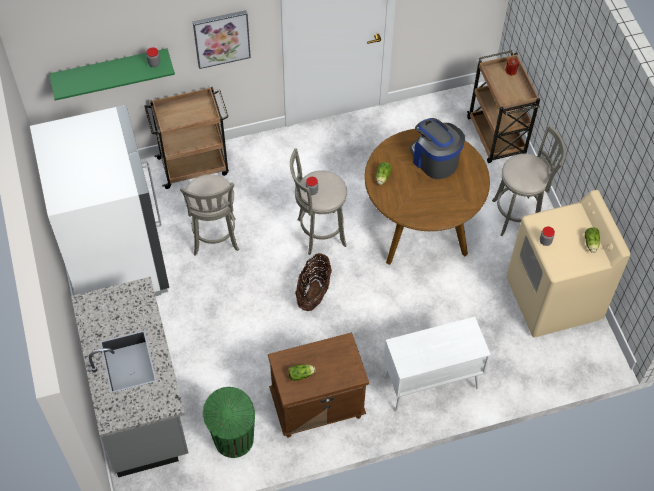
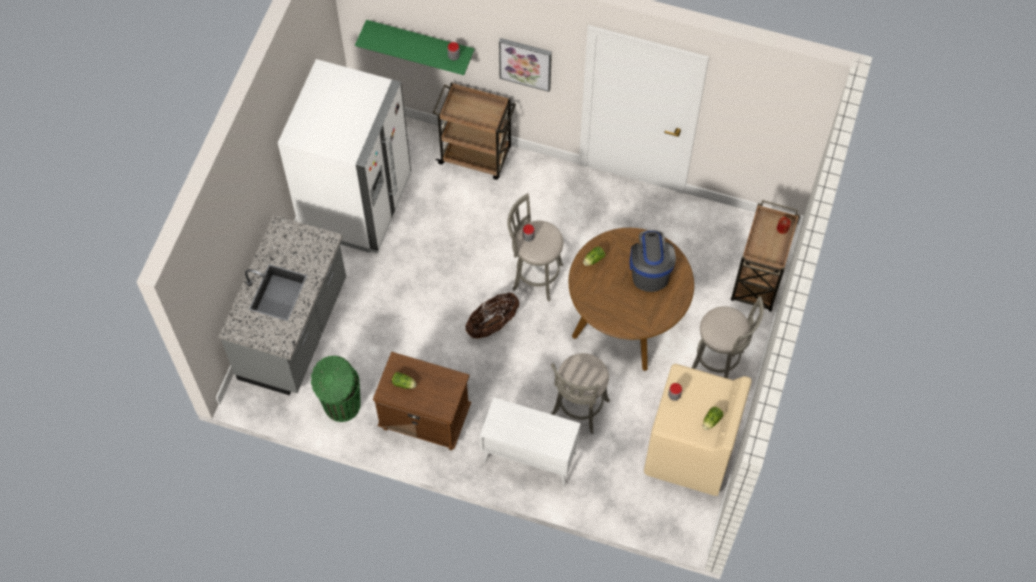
camera: 35 degrees right, 5 degrees up
grey stool [180,174,239,256] -> grey stool moved to [551,353,610,434]

